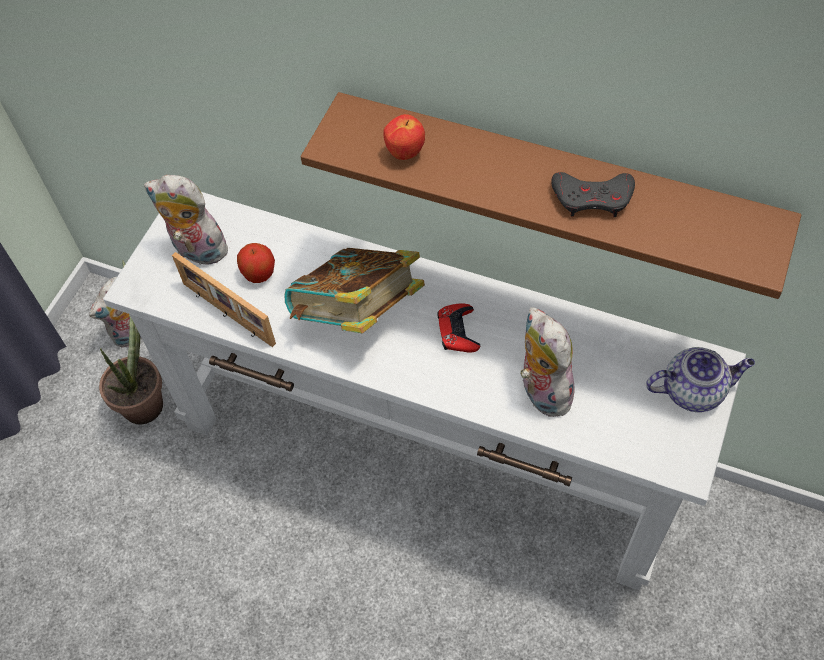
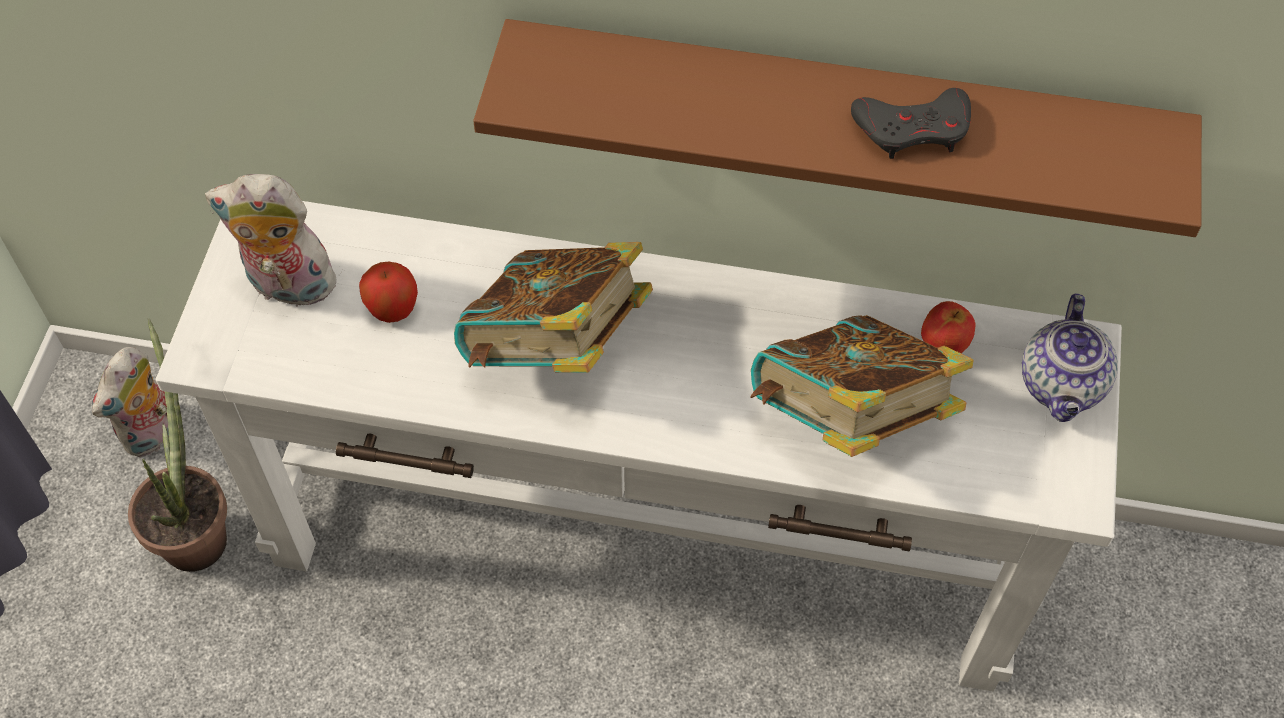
camera: 15 degrees left, 0 degrees up
picture frame [172,252,276,347] -> none
apple [383,114,425,160] -> apple moved to [921,301,976,353]
red game controller [437,303,480,353] -> none
plush toy [520,307,575,417] -> book [751,315,974,457]
teapot [646,347,755,412] -> teapot turned 120 degrees clockwise [1022,293,1118,422]

